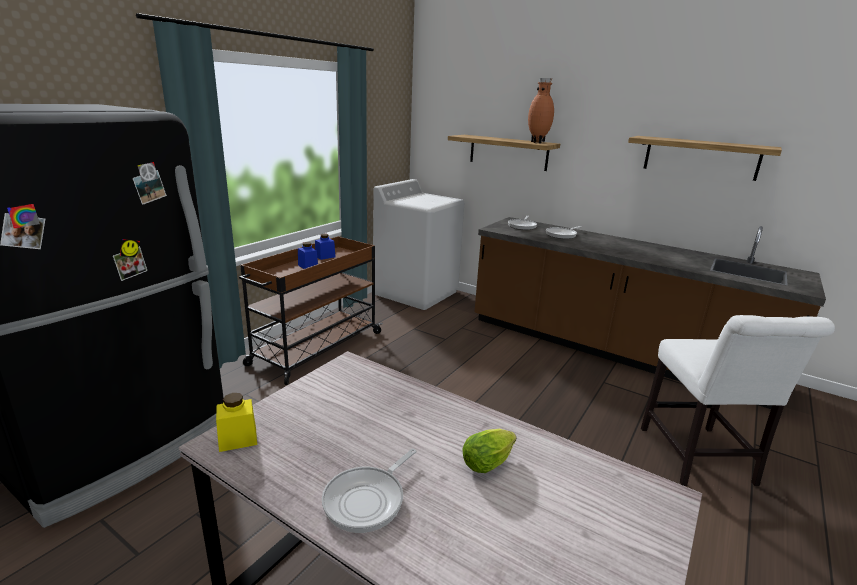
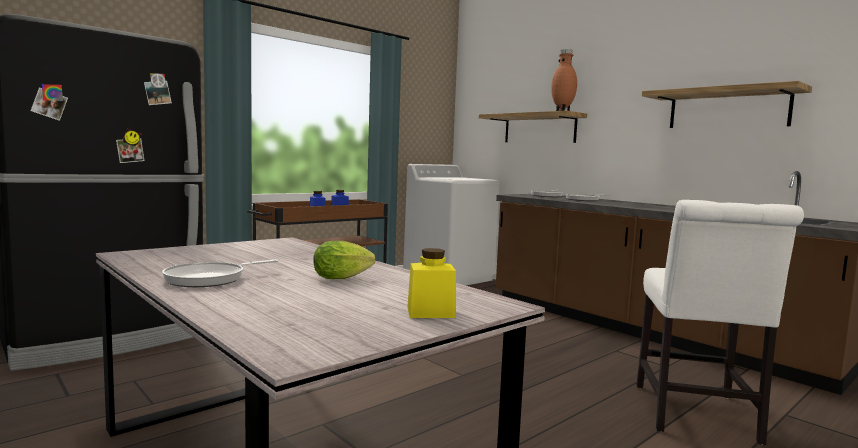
camera: 15 degrees right, 15 degrees down
yellow jar [216,393,257,452] -> yellow jar moved to [407,248,456,318]

